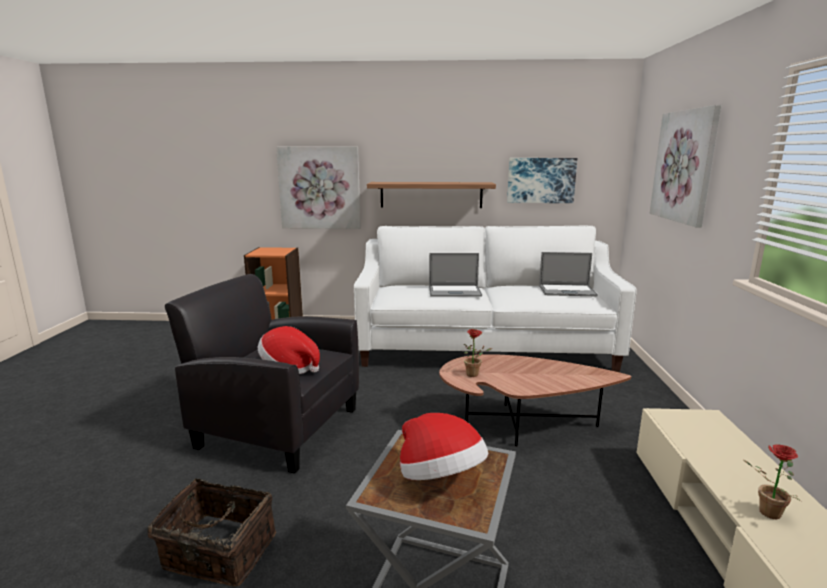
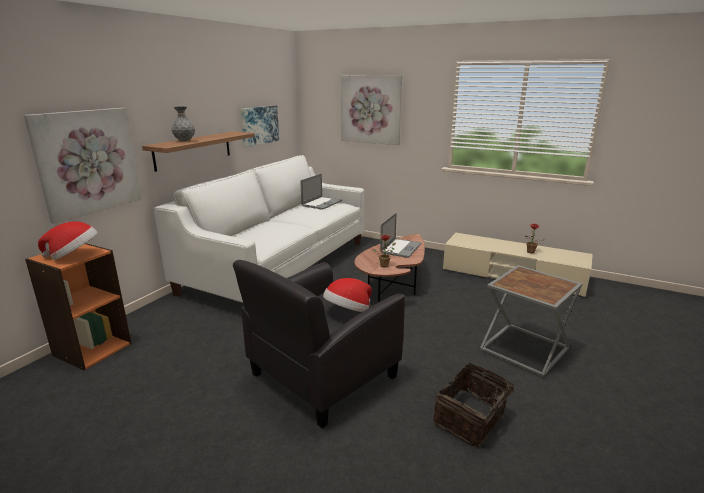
camera: 65 degrees left, 5 degrees up
hat [400,413,488,480] -> hat moved to [38,221,98,260]
laptop [429,253,482,297] -> laptop moved to [380,213,422,258]
none -> grey vase [171,106,195,141]

